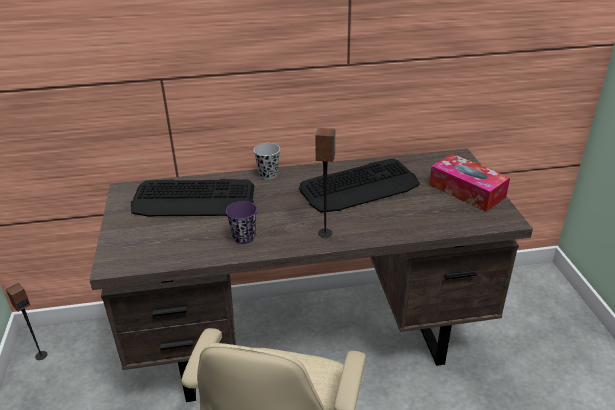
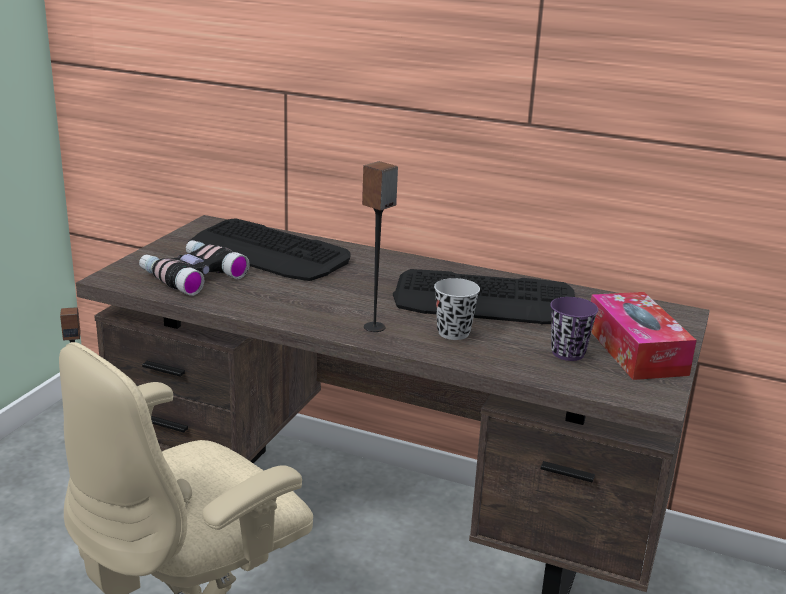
camera: 30 degrees right, 10 degrees down
purple cup [226,201,257,244] -> purple cup moved to [550,297,598,361]
black cup [254,143,280,179] -> black cup moved to [434,278,480,340]
none -> binoculars [139,240,250,296]

